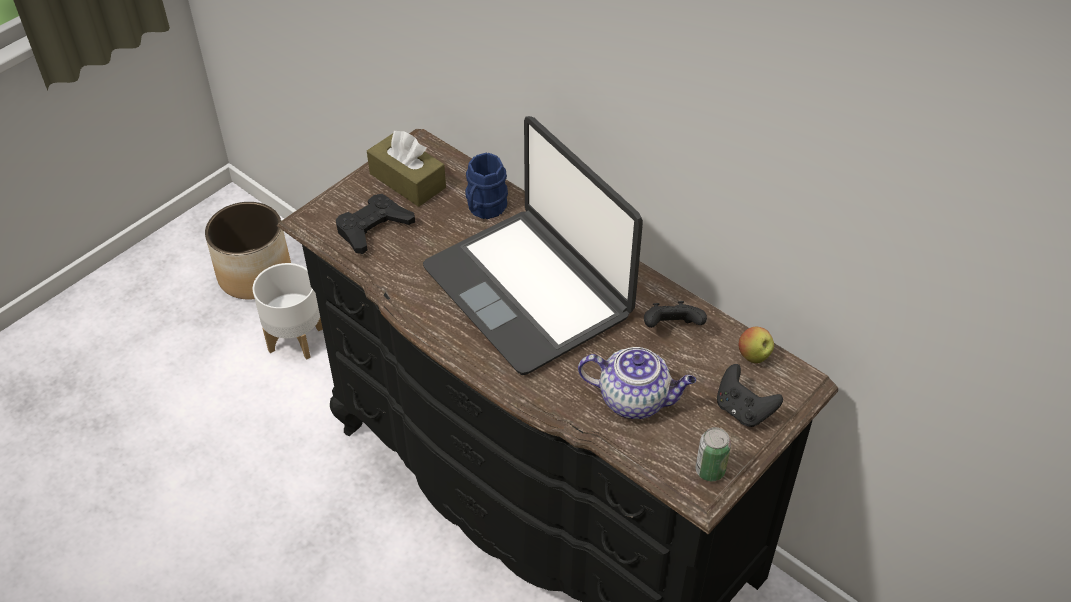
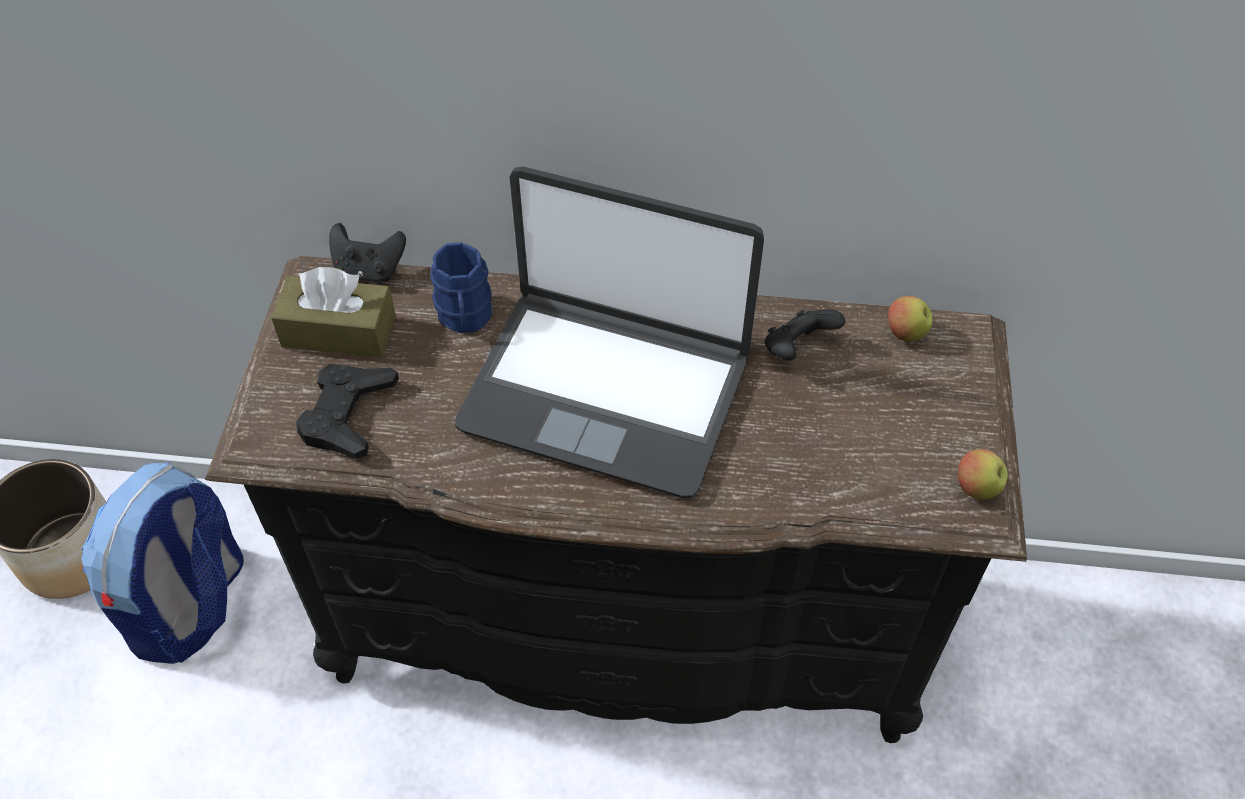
camera: 35 degrees left, 5 degrees up
white planter [253,263,323,360] -> backpack [81,462,244,664]
teapot [578,347,696,419] -> none
can [696,427,731,481] -> apple [958,449,1008,500]
black game controller [717,364,783,427] -> black game controller moved to [329,223,406,283]

